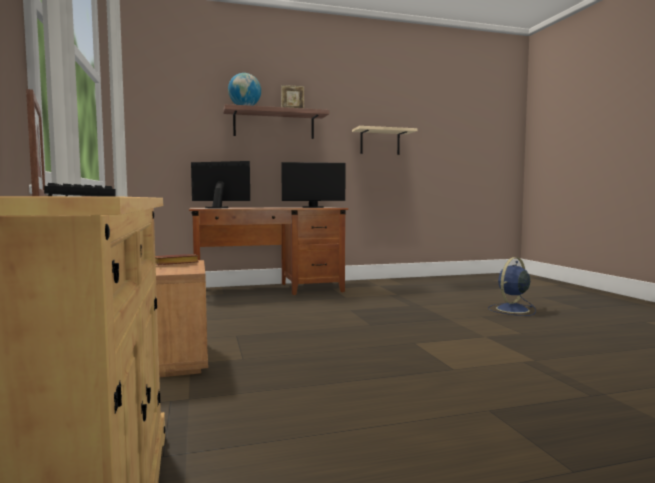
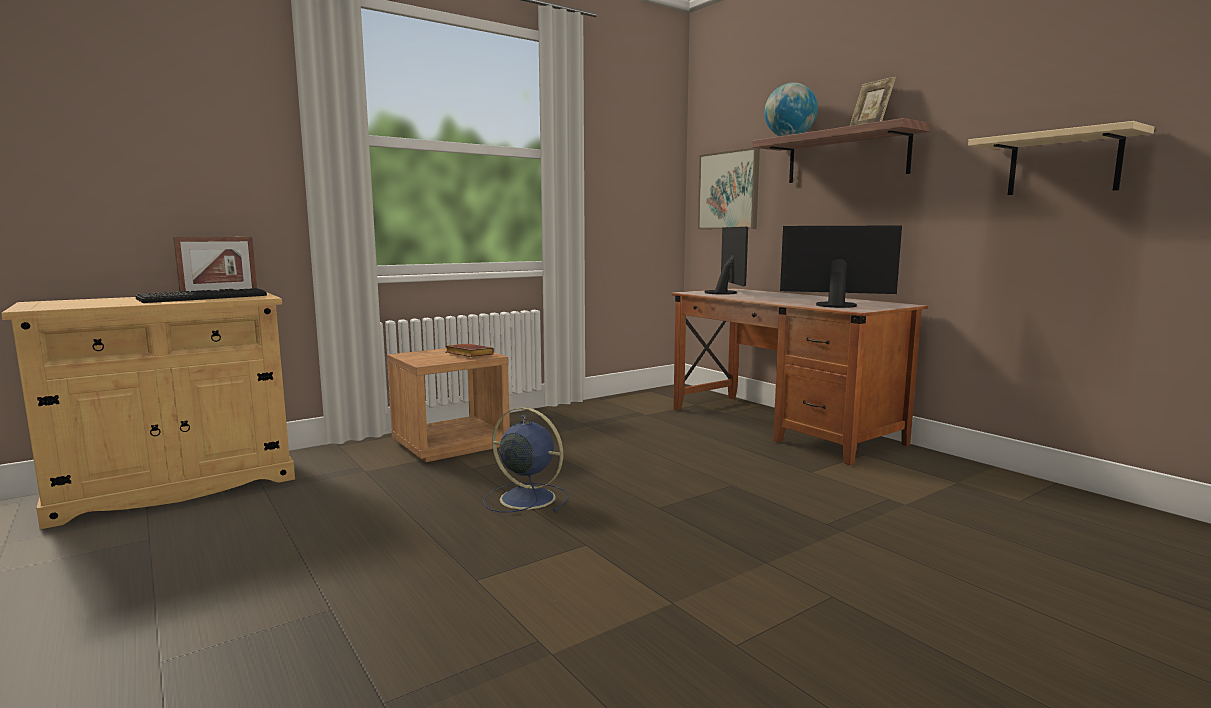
camera: 70 degrees right, 5 degrees up
monitor [281,162,345,208] -> monitor turned 135 degrees clockwise [780,225,902,308]
blue fan [488,257,536,316] -> blue fan moved to [483,407,569,512]
none -> picture [698,148,760,229]

